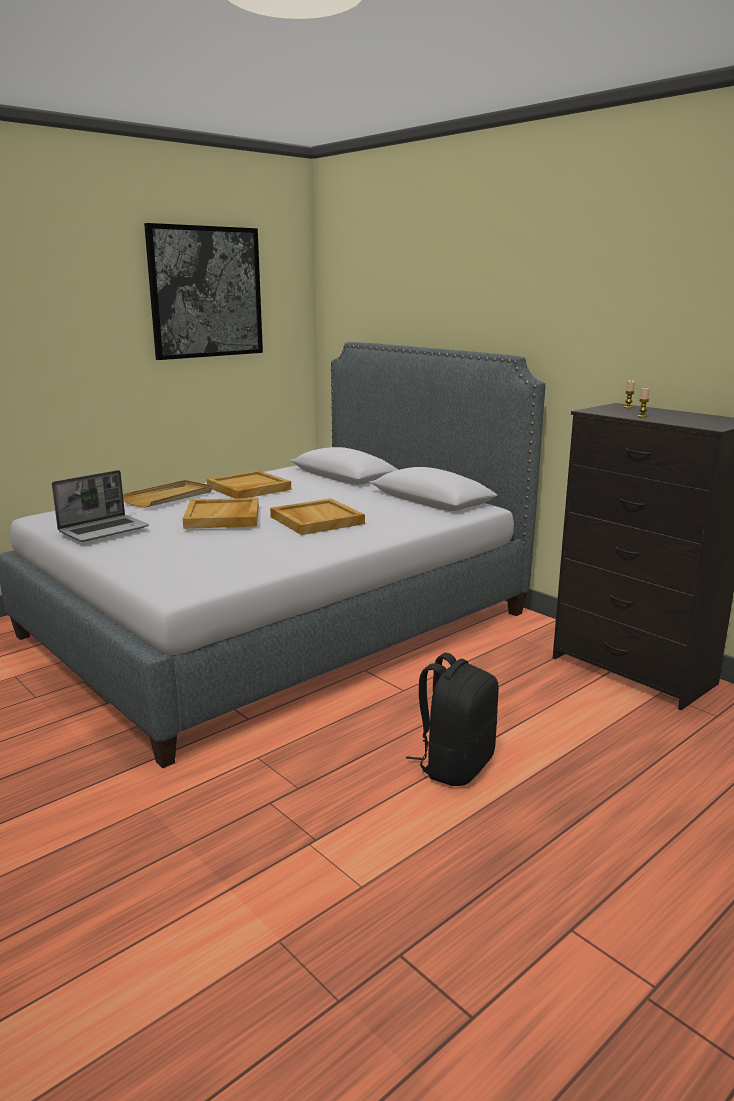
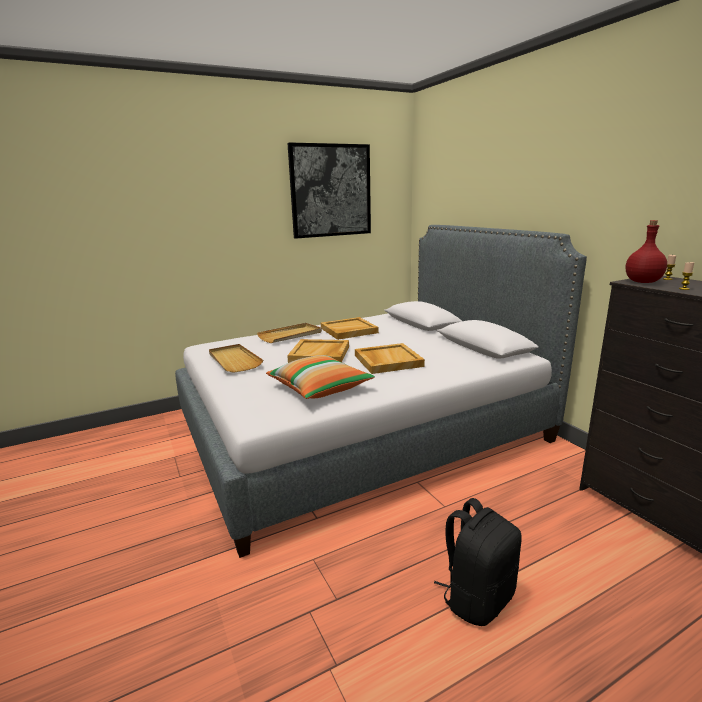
camera: 15 degrees right, 0 degrees up
laptop [52,470,149,542] -> beige tray [209,344,263,372]
none -> pillow [266,355,375,399]
none -> red bottle [625,220,667,283]

